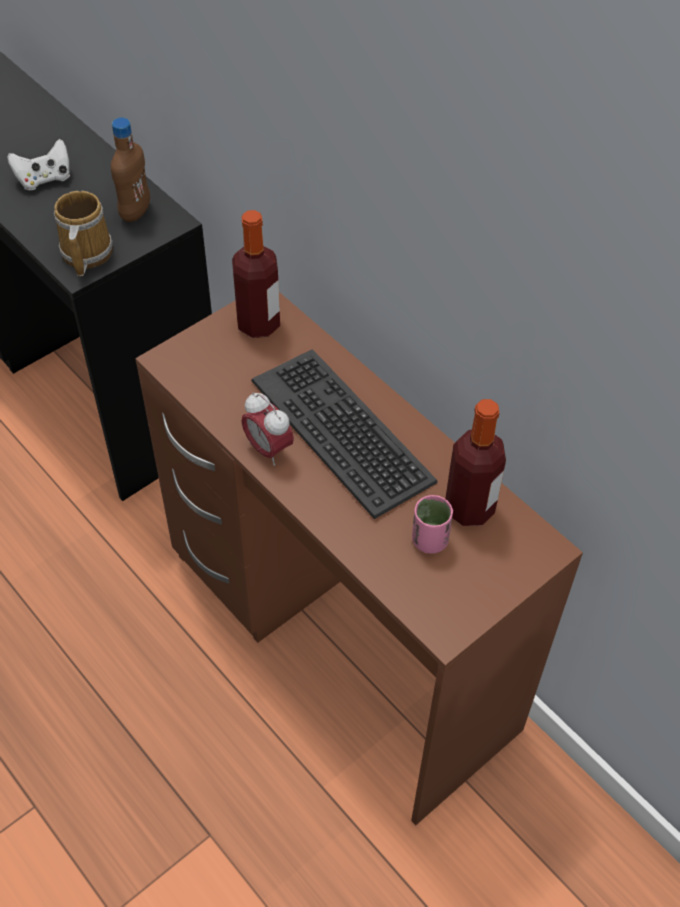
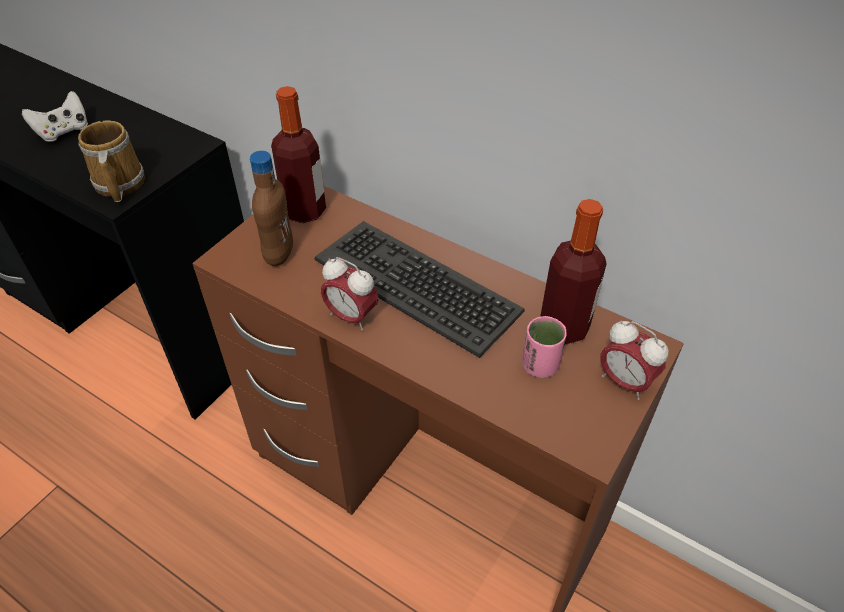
camera: 15 degrees left, 5 degrees down
brown bottle [111,118,150,222] -> brown bottle moved to [250,151,293,266]
none -> alarm clock [600,320,668,400]

